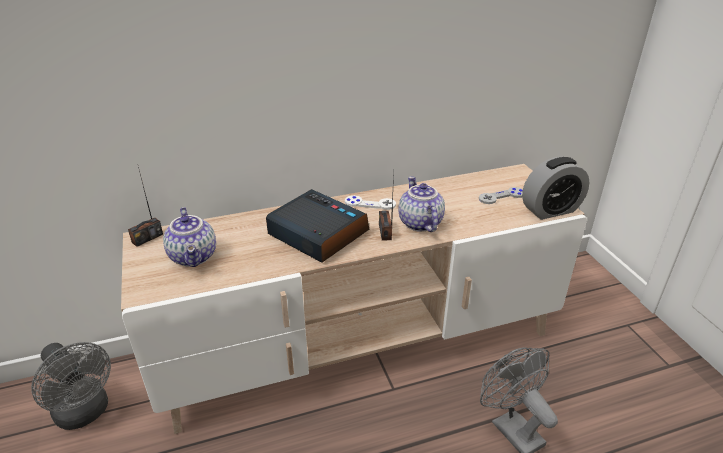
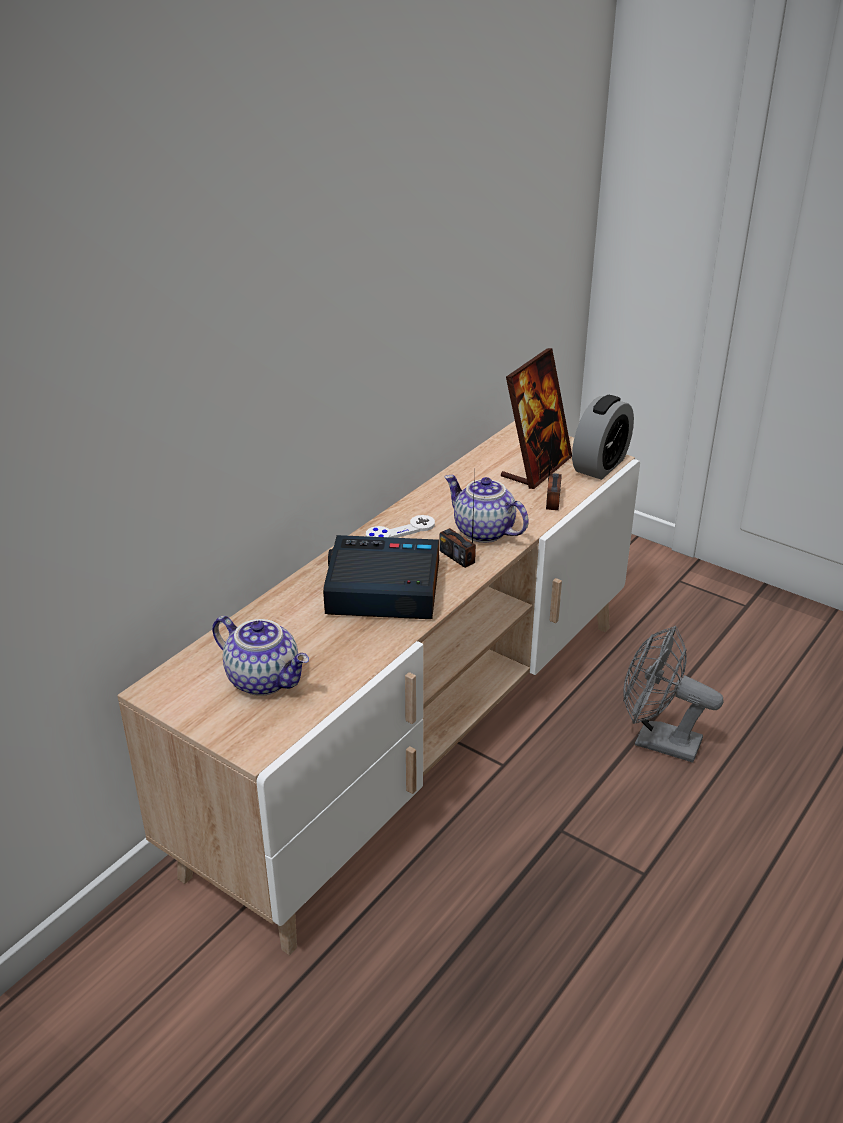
camera: 35 degrees left, 0 degrees up
grey fan [31,342,111,430] -> none
radio [128,167,163,247] -> radio moved to [546,415,562,510]
grey game controller [479,187,523,204] -> picture frame [501,348,572,489]

